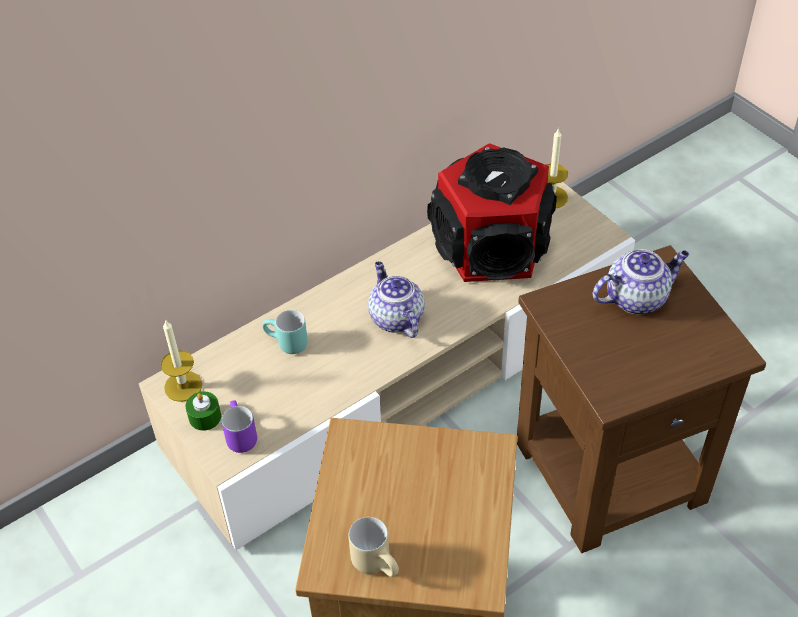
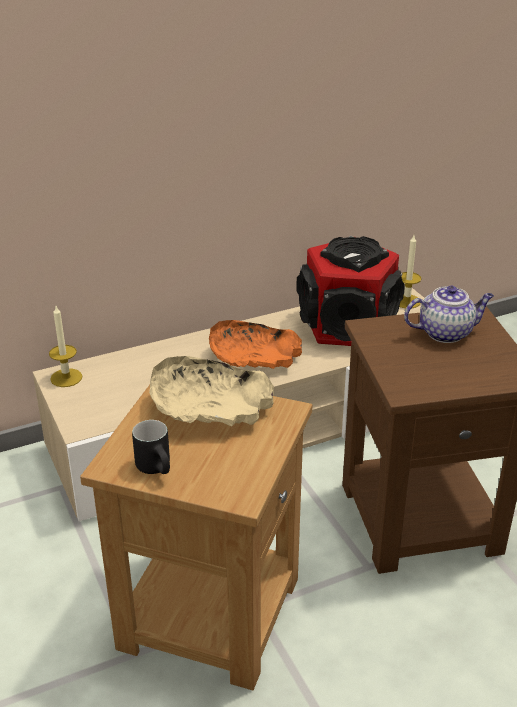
camera: 10 degrees right, 15 degrees down
green candle [185,392,221,431] -> none
purple mug [222,400,257,453] -> none
turquoise mug [262,310,308,354] -> none
beige mug [348,517,399,577] -> black mug [132,420,170,474]
teapot [368,261,425,338] -> orange bowl [209,320,302,369]
none -> beige bowl [149,356,274,426]

